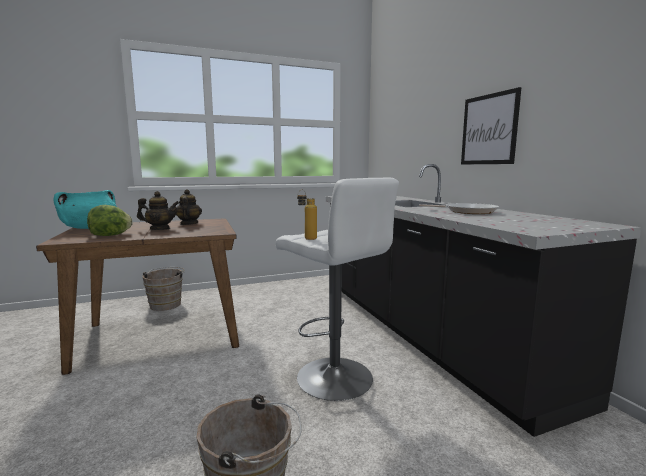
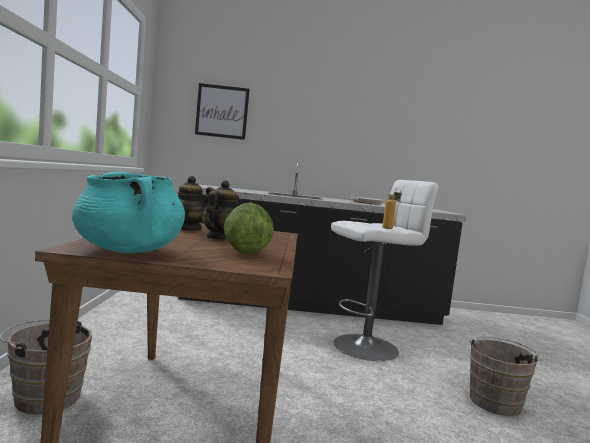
camera: 70 degrees left, 5 degrees down
picture [461,87,522,164] -> picture moved to [195,83,250,140]

